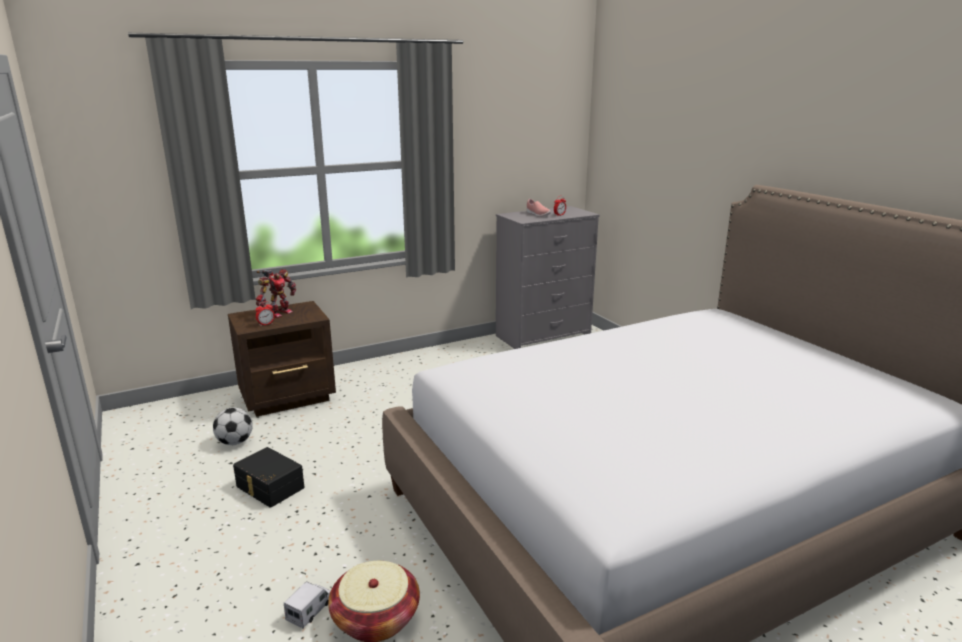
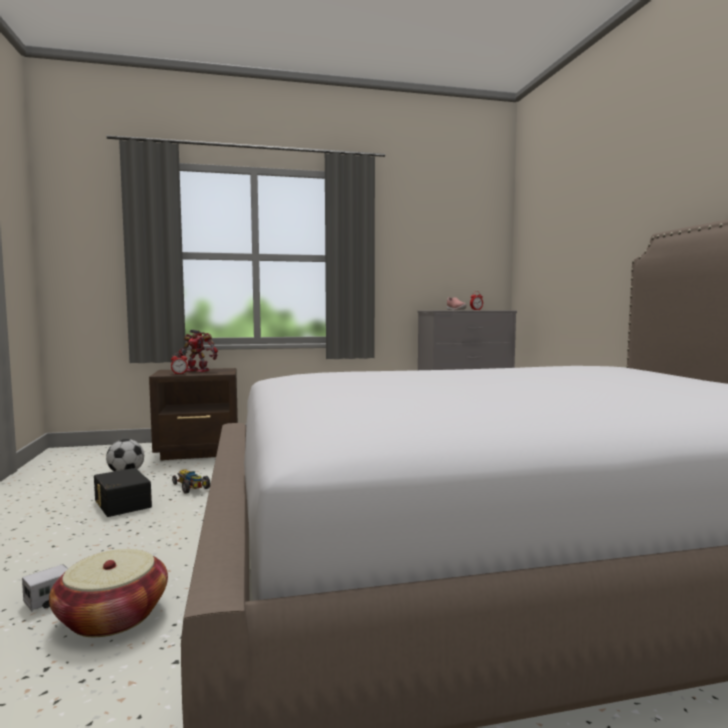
camera: 15 degrees right, 15 degrees down
toy robot [256,269,296,318] -> toy robot turned 60 degrees clockwise [178,330,218,372]
none -> toy car [172,469,210,494]

